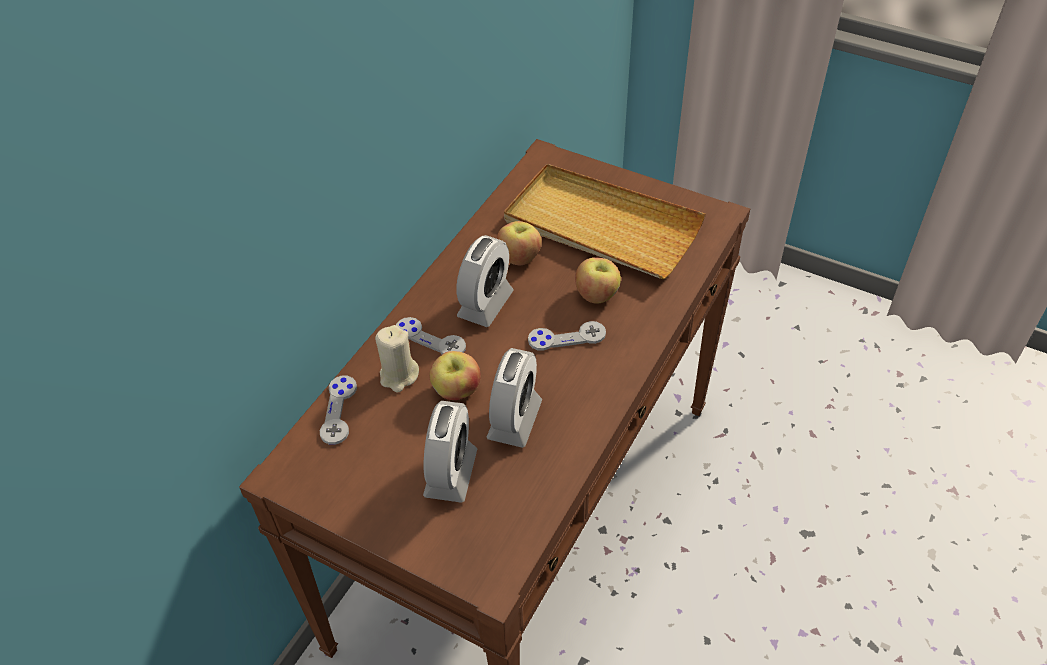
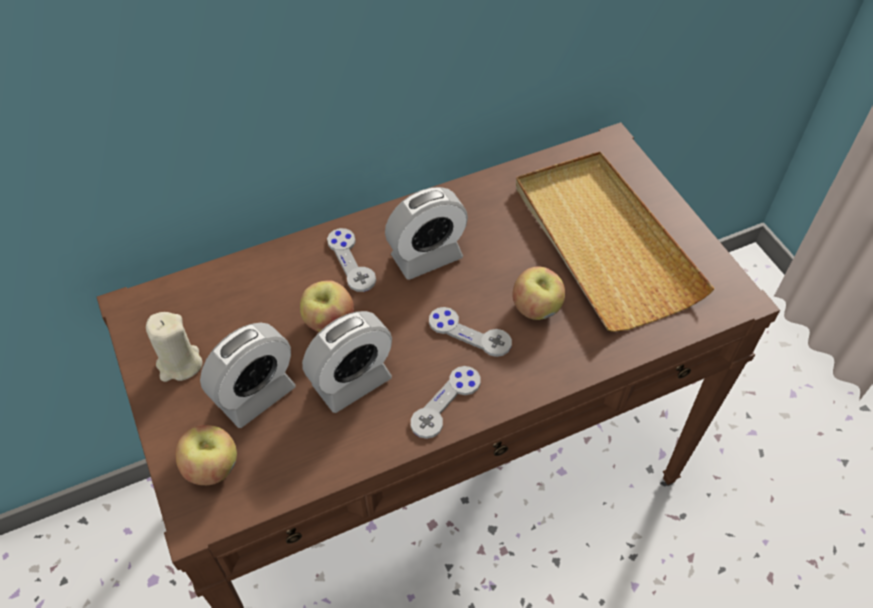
camera: 35 degrees right, 5 degrees up
grey game controller [320,376,357,445] -> grey game controller moved to [411,366,481,439]
beige candle [375,325,419,393] -> beige candle moved to [146,312,203,382]
apple [497,221,542,265] -> apple moved to [175,425,237,485]

